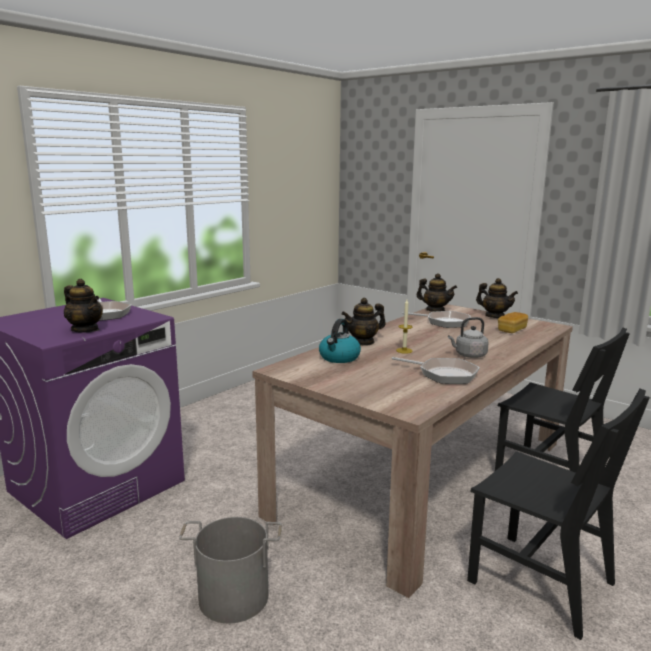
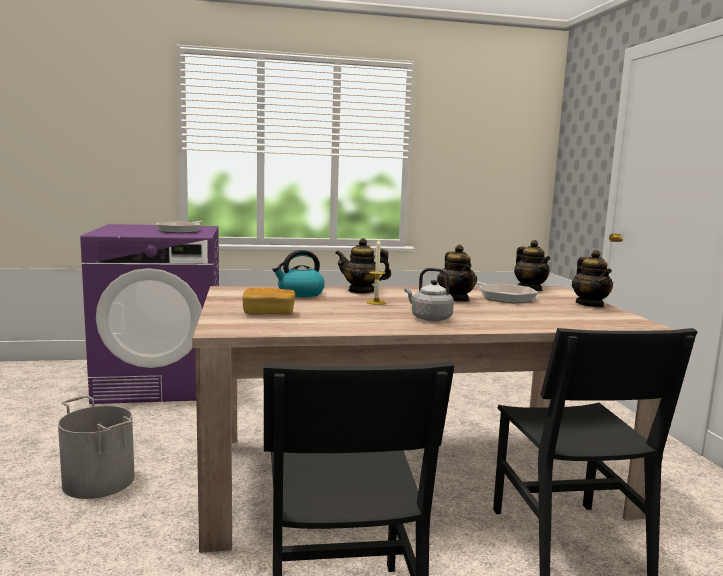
camera: 40 degrees right, 5 degrees down
teapot [64,279,103,333] -> teapot moved to [437,245,477,302]
frying pan [392,357,480,384] -> none
bread [498,312,528,333] -> bread moved to [242,288,295,315]

